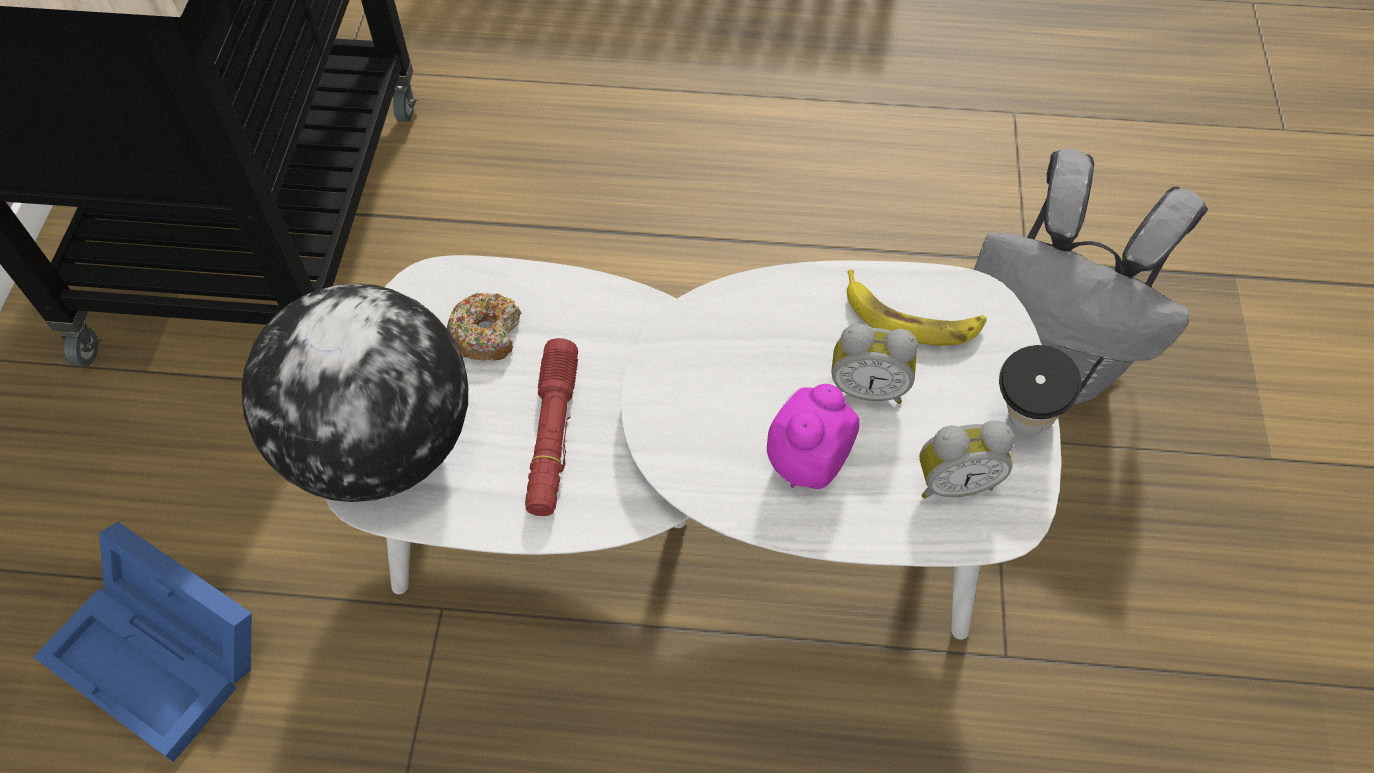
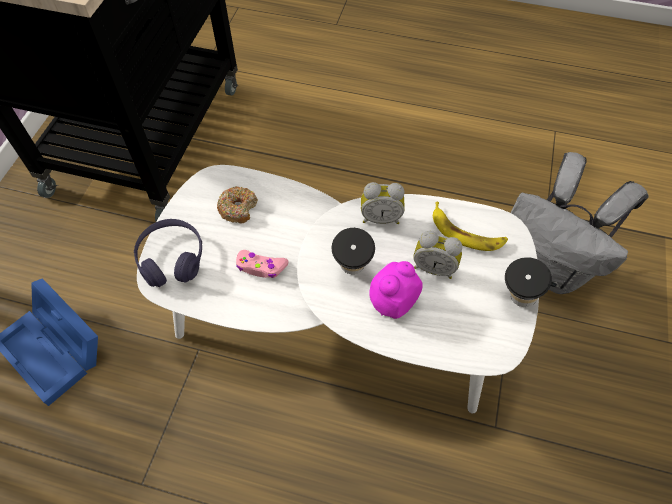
camera: 10 degrees right, 0 degrees up
globe [242,283,468,502] -> purple headphones [134,219,202,287]
red flashlight [525,338,578,516] -> pink game controller [236,250,289,278]
alarm clock [919,420,1014,499] -> alarm clock moved to [361,182,405,224]
none -> cup [332,228,375,274]

